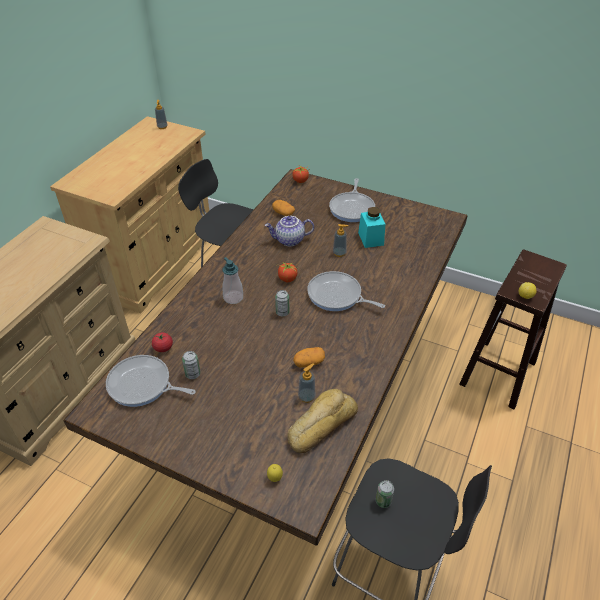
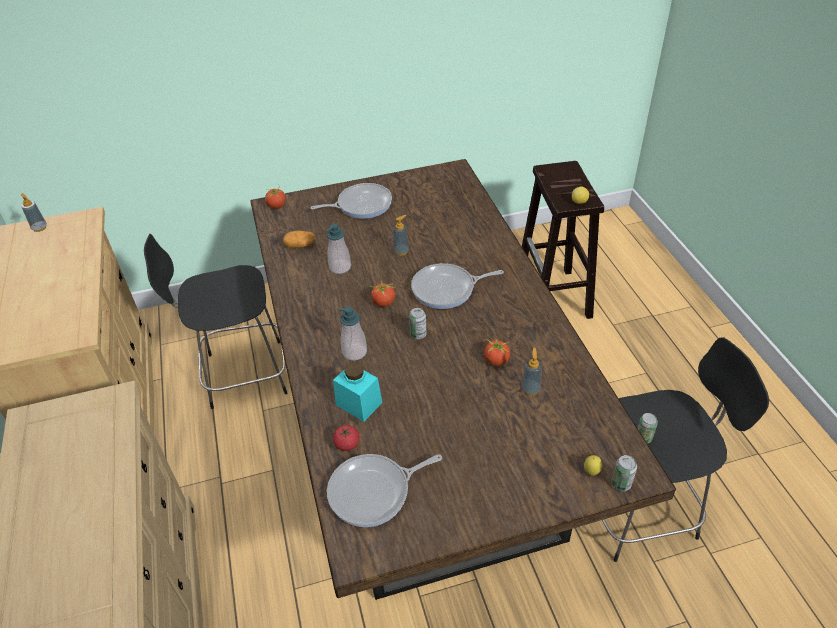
camera: 40 degrees left, 0 degrees up
can [182,351,200,379] -> can moved to [611,455,637,491]
teapot [265,216,314,246] -> soap dispenser [326,223,351,274]
bread [287,389,358,453] -> none
potato [293,347,325,368] -> tomato [484,334,510,366]
frying pan [329,178,375,222] -> frying pan turned 75 degrees counterclockwise [310,183,392,219]
turquoise jar [358,207,385,248] -> turquoise jar moved to [333,362,382,422]

